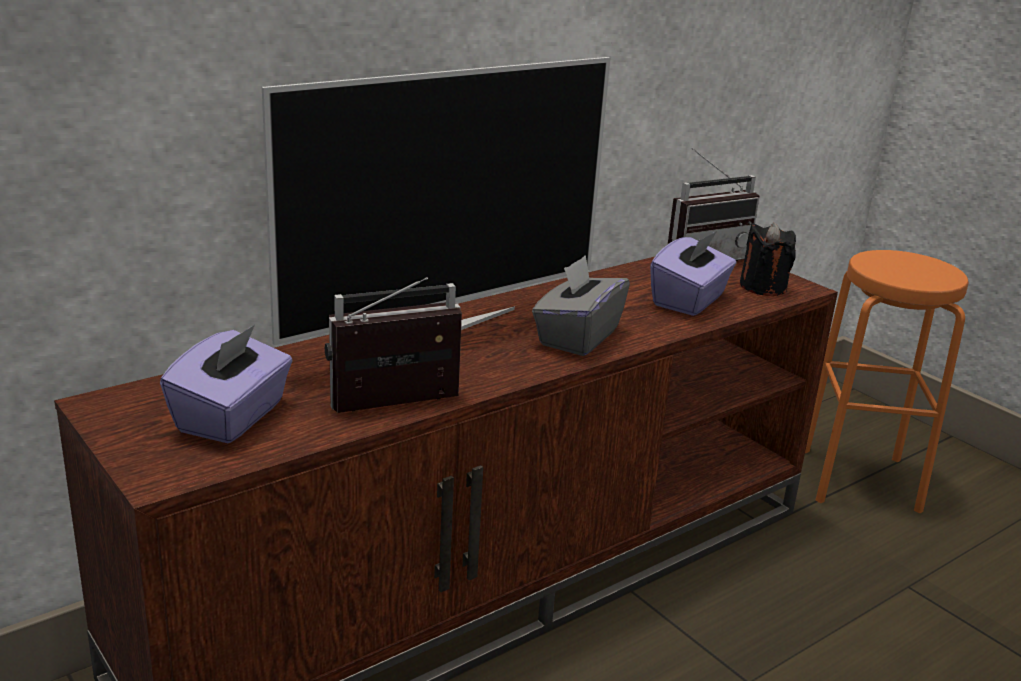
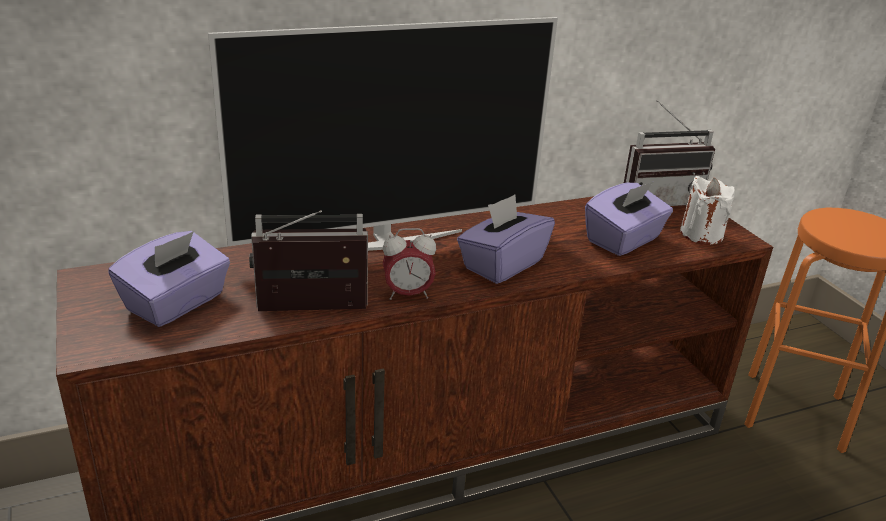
camera: 15 degrees right, 5 degrees up
grey tissue box [532,255,630,356] -> purple tissue box [457,194,555,284]
black candle [740,223,796,296] -> white candle [680,176,735,245]
none -> alarm clock [383,228,436,300]

